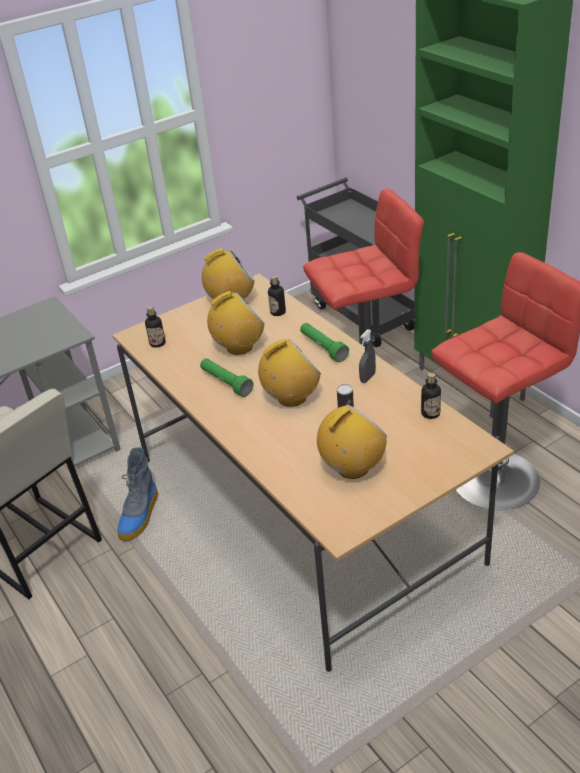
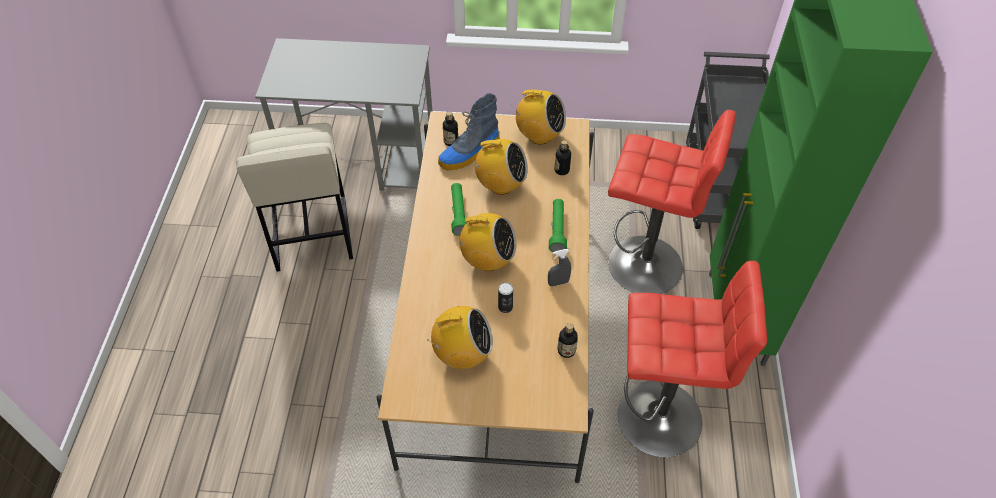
camera: 35 degrees right, 15 degrees up
boot [117,447,158,541] -> boot moved to [438,93,500,170]

